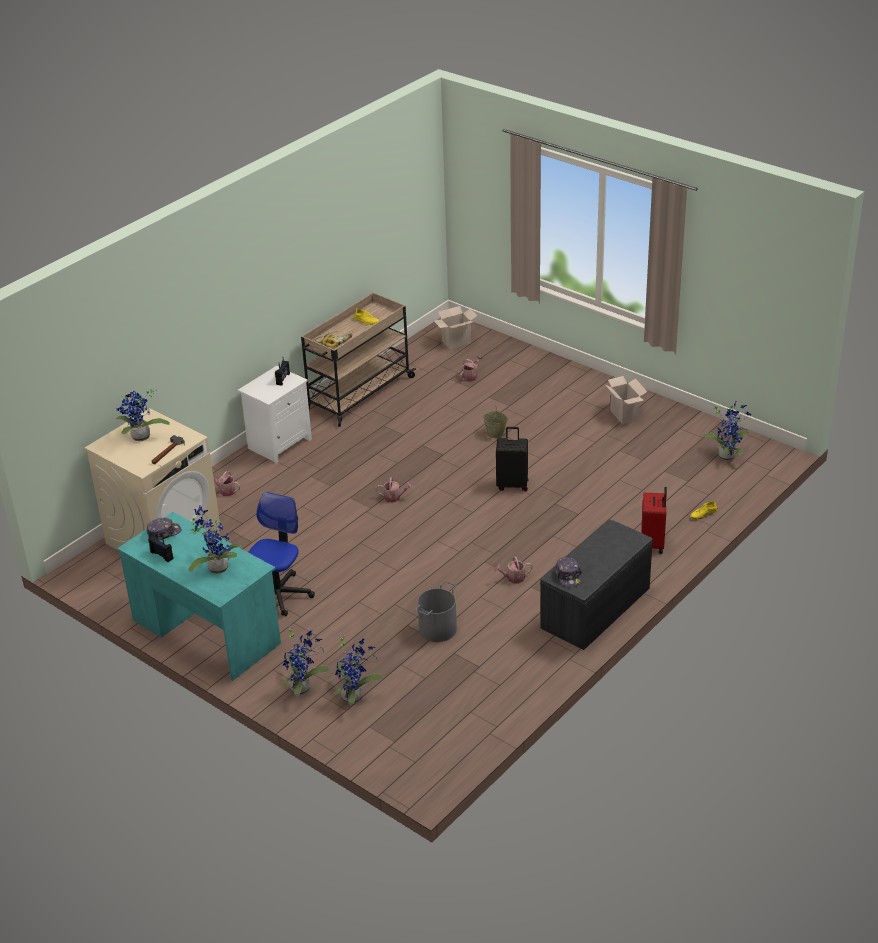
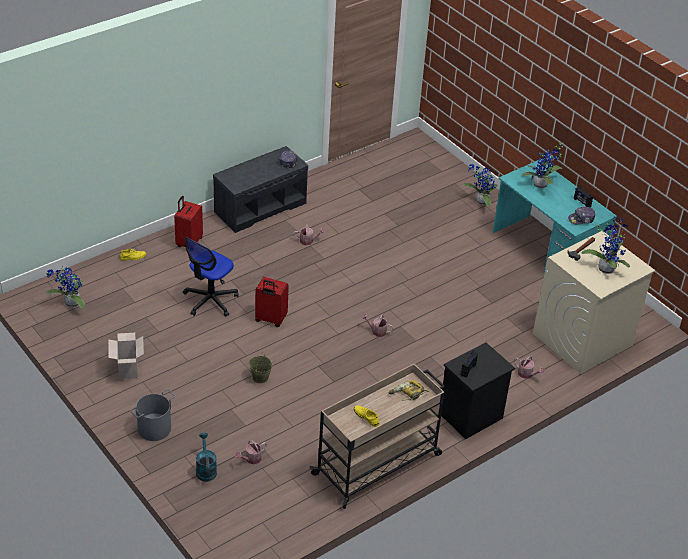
camera: 170 degrees left, 5 degrees up
white nightstand [238,366,312,464] -> black nightstand [441,342,515,439]
office chair [248,492,315,616] -> office chair moved to [183,237,239,317]
potted plant [334,638,383,704] -> none
grey bucket [415,581,457,642] -> grey bucket moved to [130,389,176,441]
cardboard box [433,306,478,349] -> none
black suitcase [496,427,528,491] -> red suitcase [255,277,289,327]
none -> turquoise watering can [196,433,217,482]

